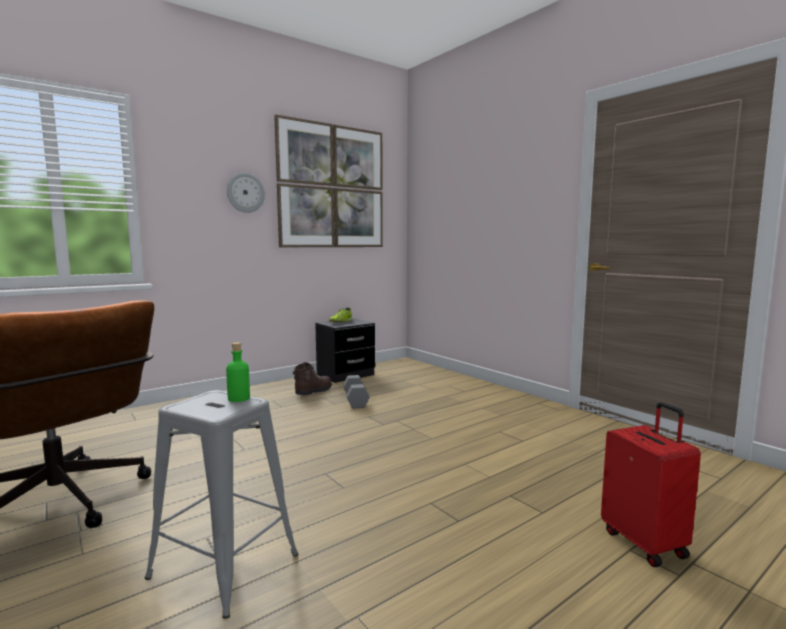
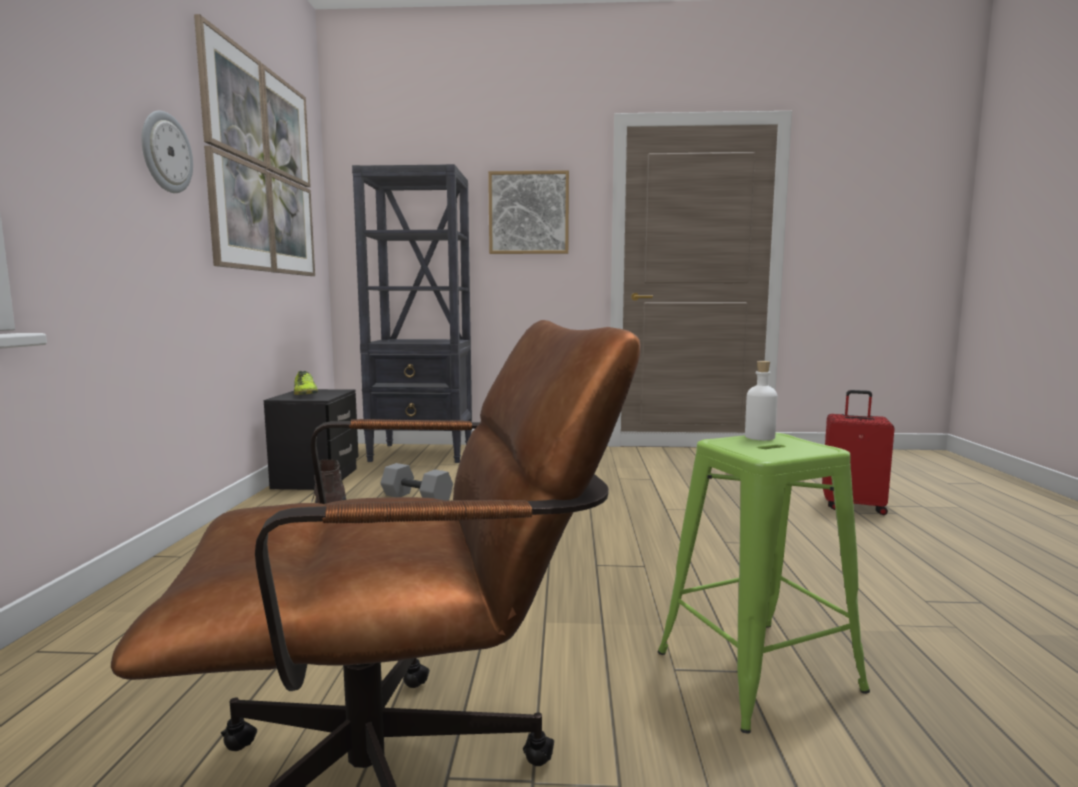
camera: 50 degrees left, 0 degrees up
grey stool [145,390,298,619] -> green stool [658,433,870,734]
green bottle [226,342,250,402] -> white bottle [745,361,777,440]
none -> black bookcase [352,164,472,463]
none -> picture [488,170,569,254]

